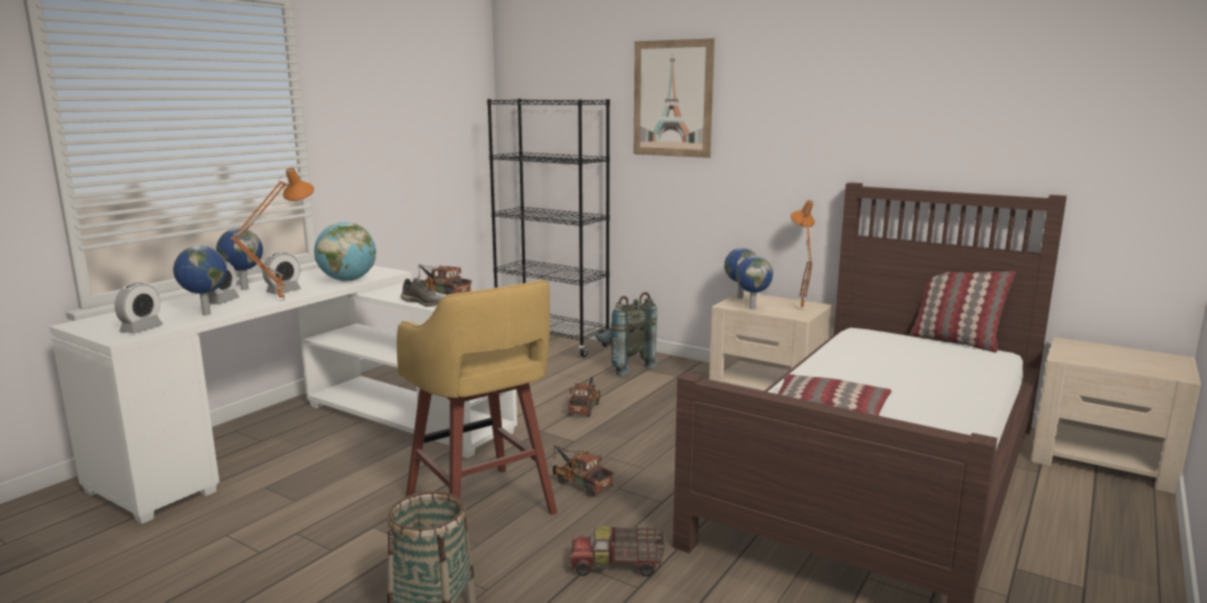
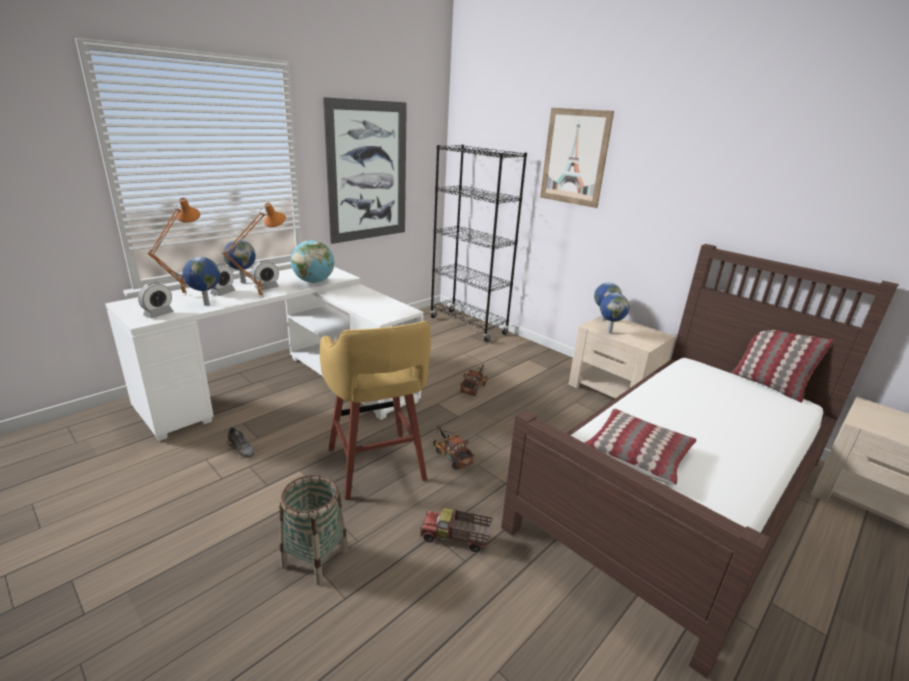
camera: 10 degrees right, 10 degrees up
grey shoe [401,278,442,306] -> grey shoe moved to [227,427,255,458]
toy truck [418,265,472,295] -> none
grey backpack [595,292,658,376] -> none
orange table lamp [790,200,815,307] -> orange table lamp moved to [147,198,200,295]
none -> picture [323,97,407,244]

